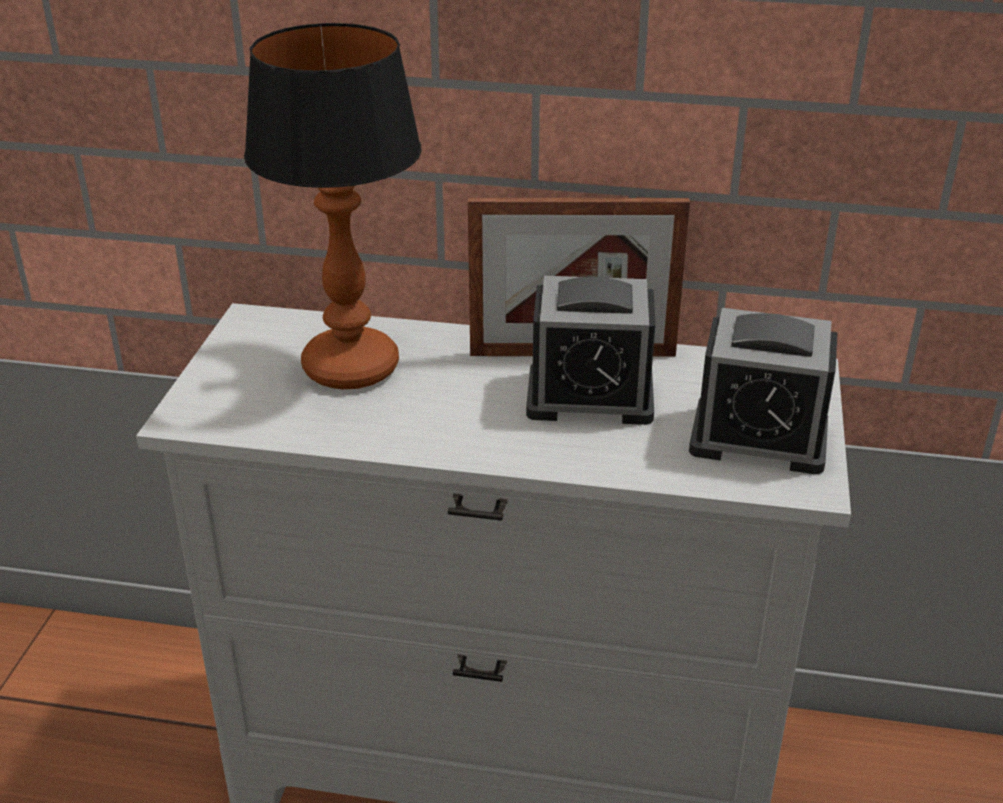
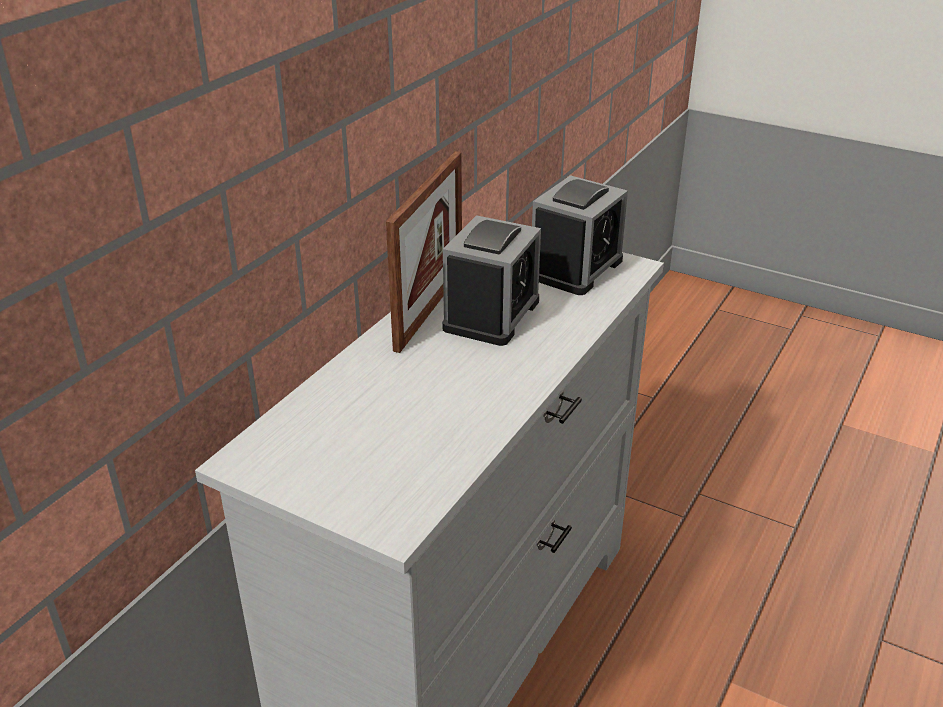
camera: 70 degrees left, 0 degrees up
table lamp [244,23,422,389] -> none

